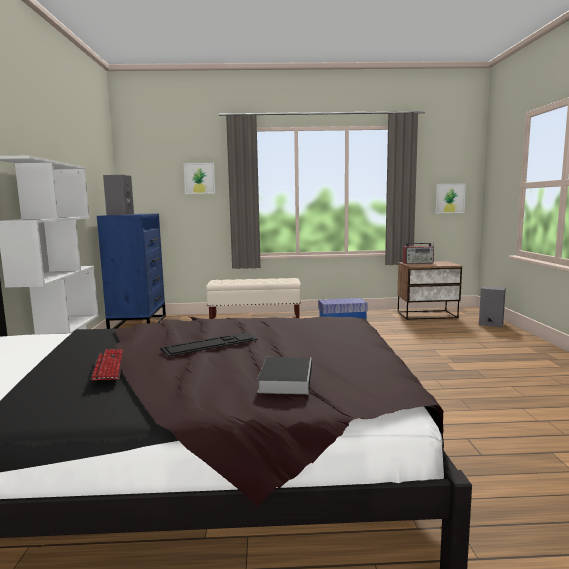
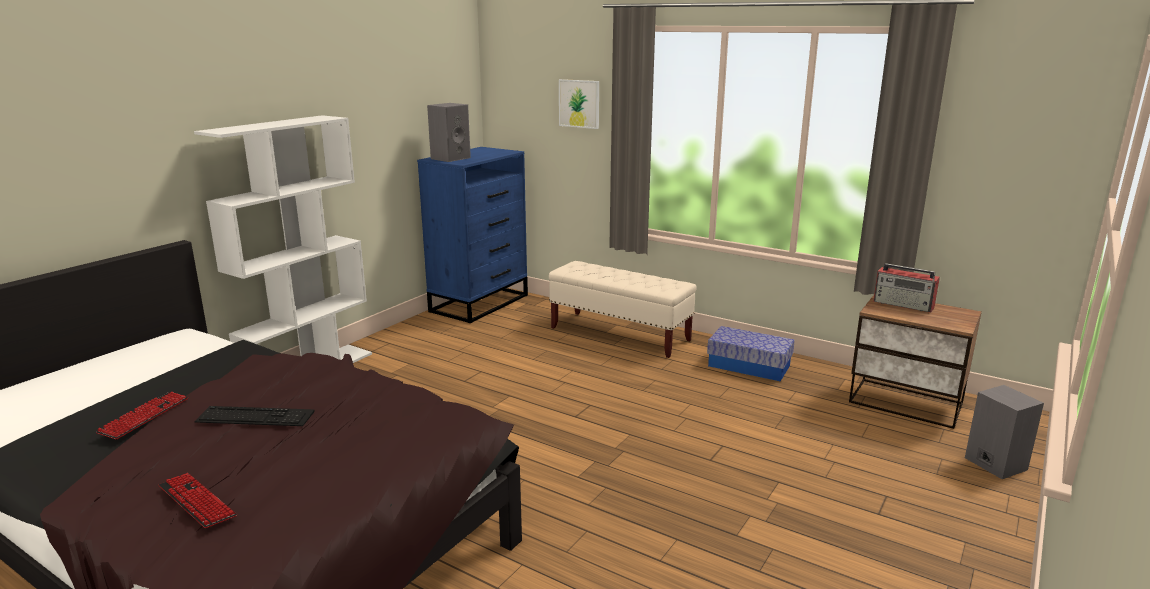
camera: 35 degrees right, 10 degrees up
book [257,357,312,394] -> keyboard [159,473,237,528]
picture [435,183,466,213] -> none

